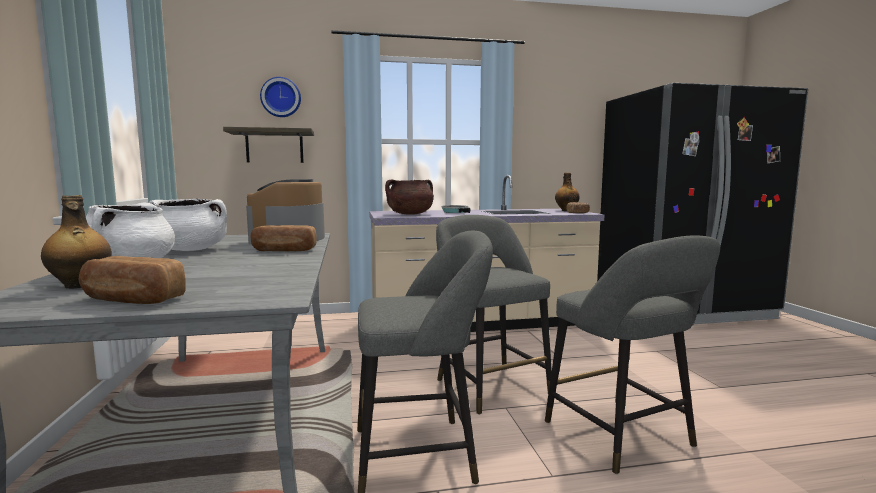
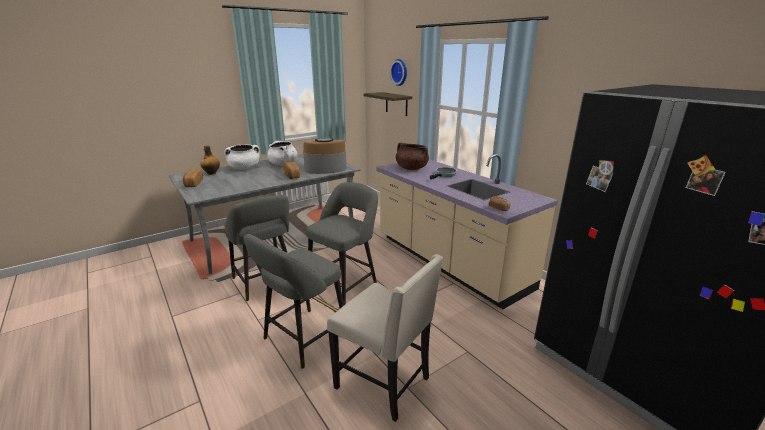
camera: 65 degrees right, 15 degrees up
bottle [555,173,580,211] -> none
none -> beige chair [327,254,443,422]

